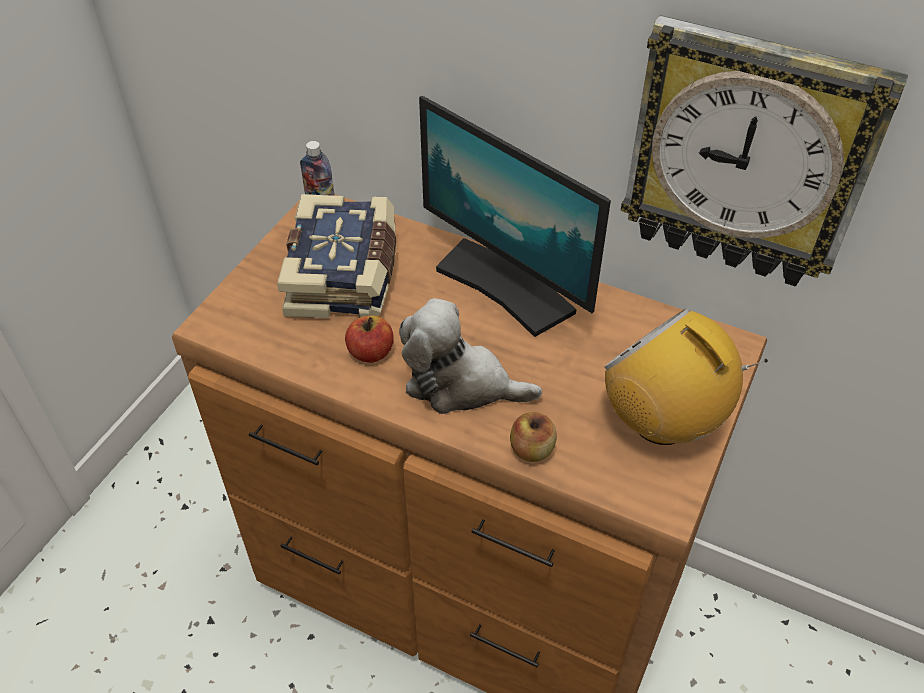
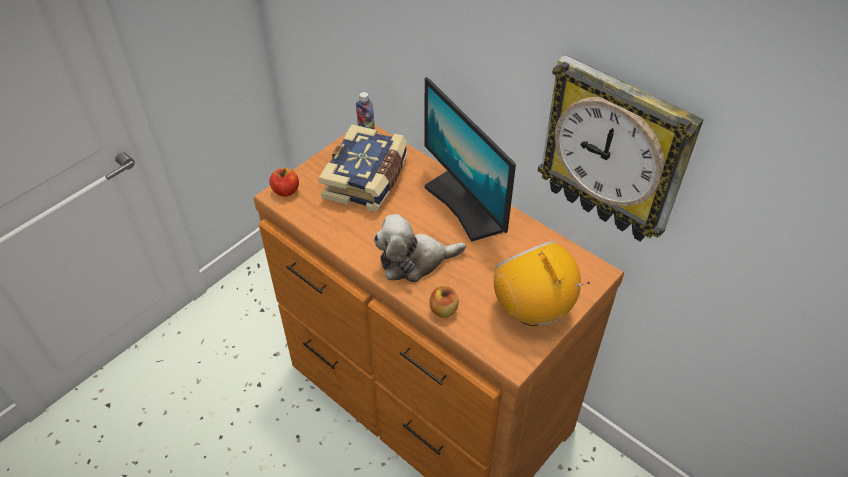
camera: 15 degrees right, 0 degrees up
apple [345,315,394,363] -> apple moved to [270,168,299,197]
plush toy [399,298,542,414] -> plush toy turned 45 degrees counterclockwise [374,214,466,282]

